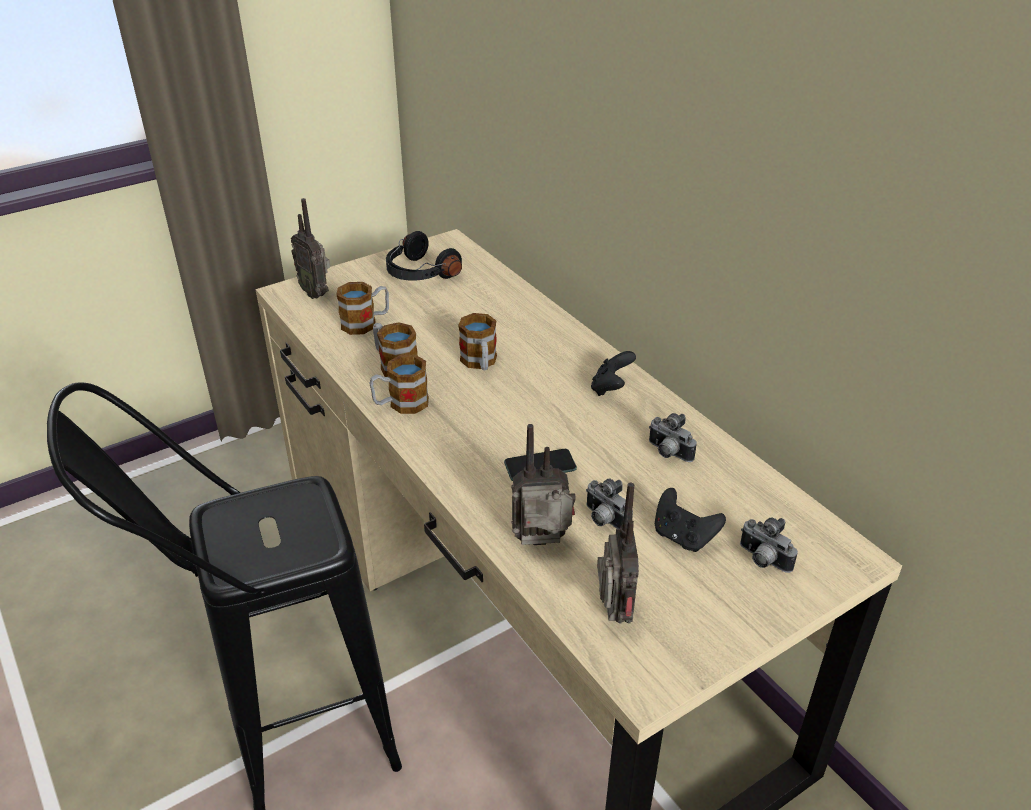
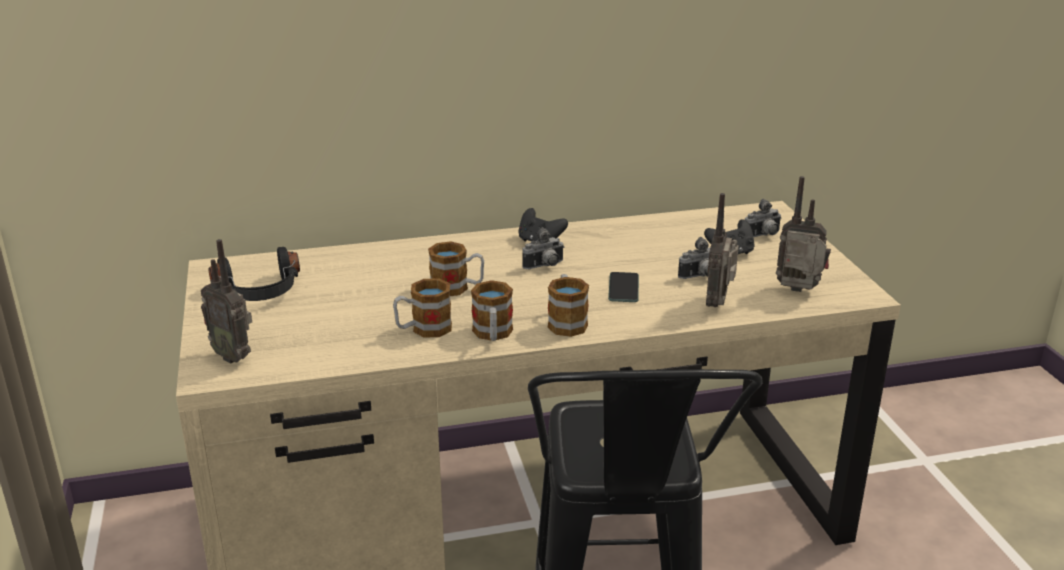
camera: 70 degrees left, 10 degrees down
radio [291,198,330,299] -> radio turned 60 degrees clockwise [201,239,252,364]
mug [336,282,389,335] -> mug moved to [548,274,589,337]
camera [649,413,697,462] -> camera moved to [522,227,564,269]

